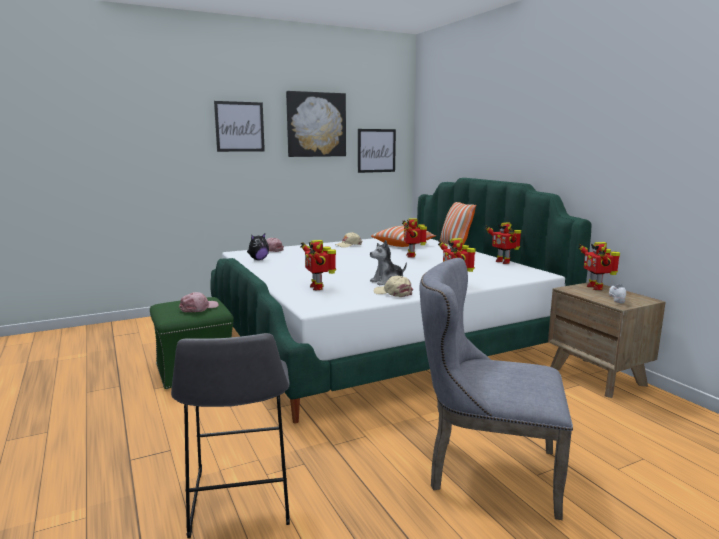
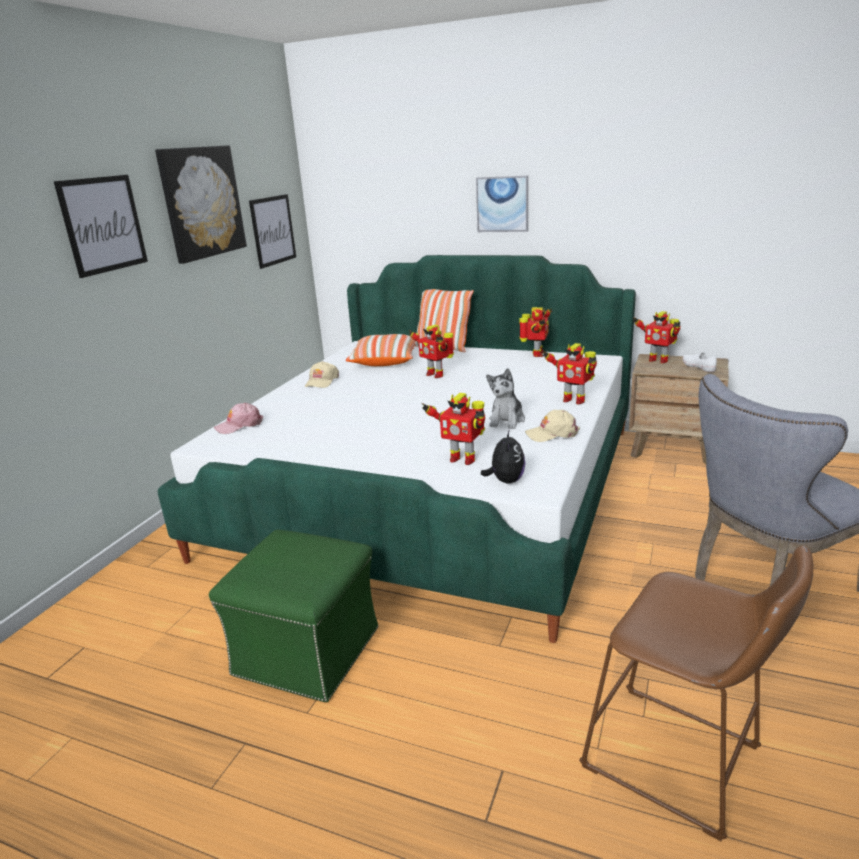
camera: 40 degrees left, 10 degrees up
grey stool [171,333,290,538] -> brown stool [579,545,813,841]
pink cap [179,292,219,312] -> none
plush toy [247,233,269,260] -> plush toy moved to [481,429,525,484]
toy robot [486,222,521,264] -> toy robot turned 90 degrees counterclockwise [519,307,552,357]
none -> picture [476,176,528,232]

